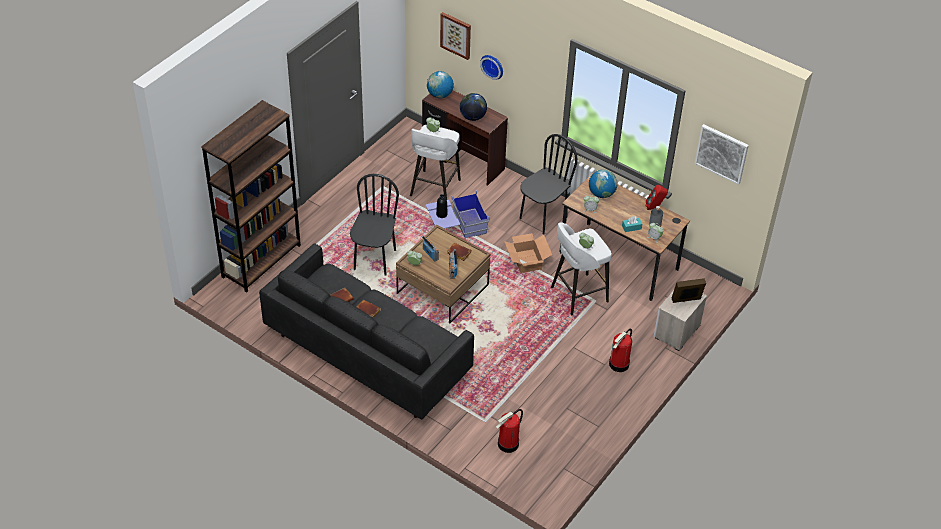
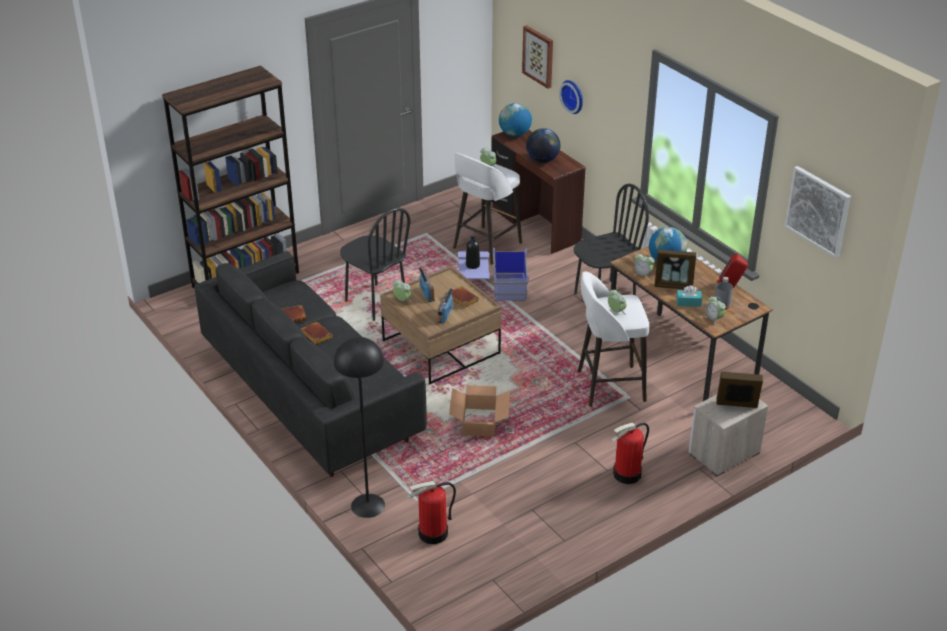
camera: 20 degrees right, 10 degrees down
black chair [350,174,399,276] -> black chair turned 105 degrees clockwise [340,207,410,321]
cardboard box [504,233,552,273] -> cardboard box moved to [449,385,510,437]
none -> black floor lamp [334,337,385,518]
none -> picture frame [654,249,696,289]

